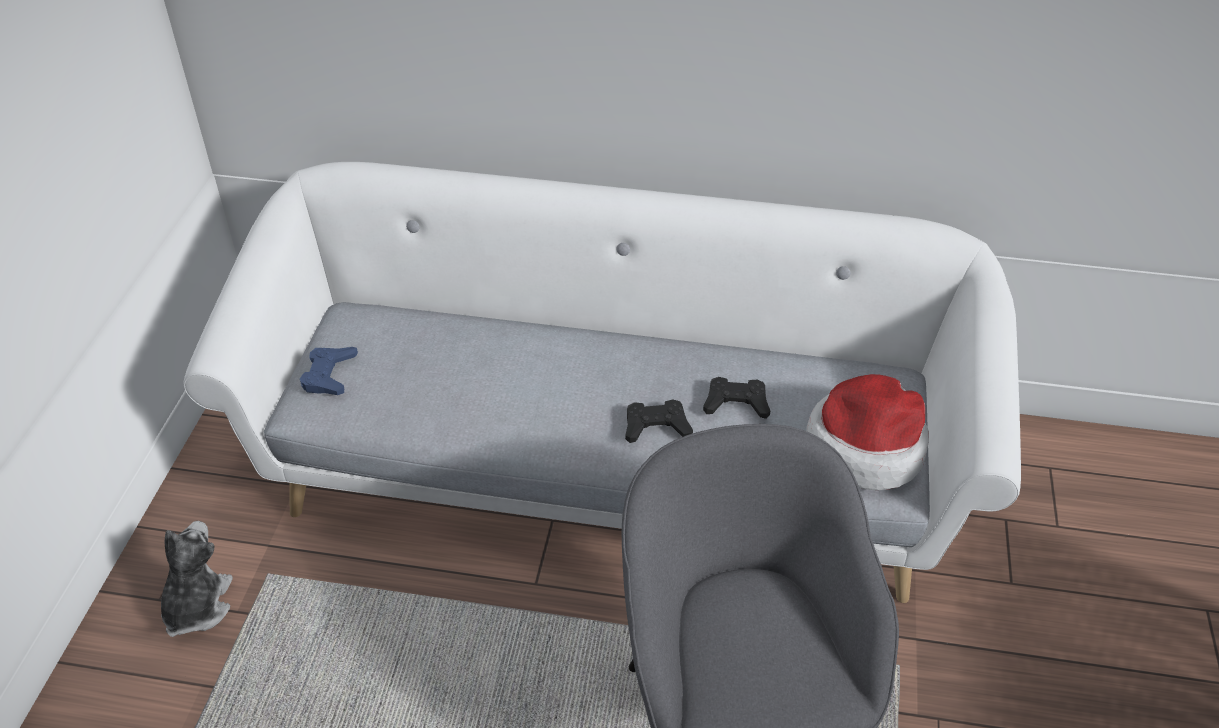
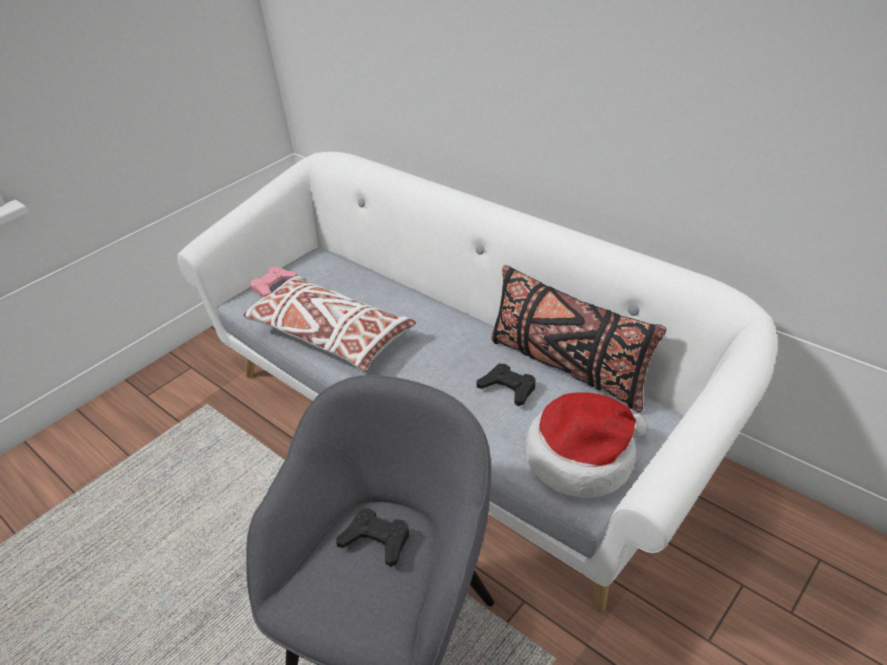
camera: 35 degrees right, 5 degrees down
plush toy [161,521,233,637] -> none
blue game controller [300,347,358,395] -> pink game controller [250,266,298,297]
black game controller [625,400,693,443] -> black game controller moved to [336,508,409,567]
none -> white pillow [244,276,416,371]
none -> black pillow [491,265,666,413]

